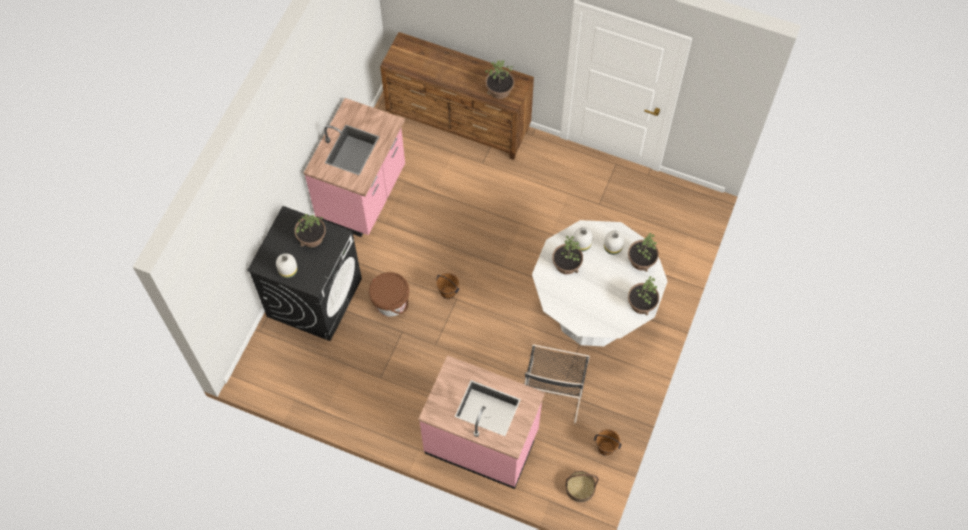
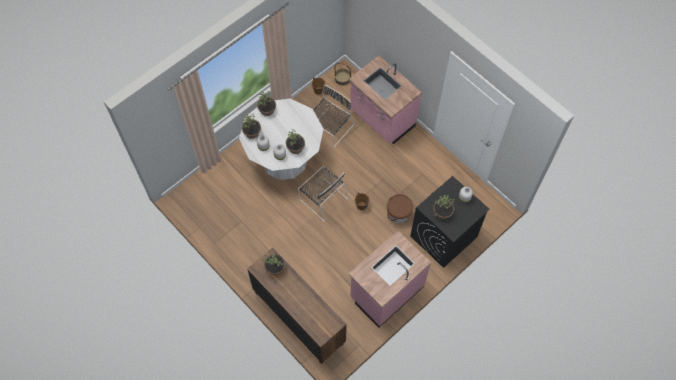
camera: 155 degrees left, 0 degrees up
none -> black chair [298,166,349,222]

